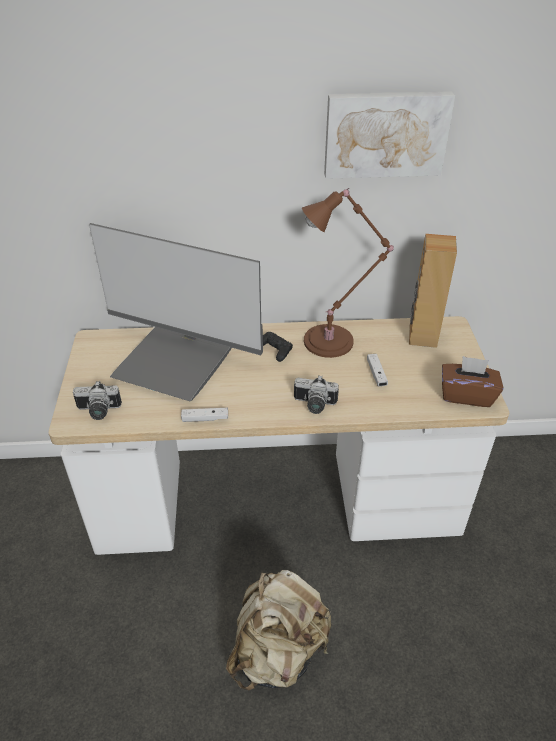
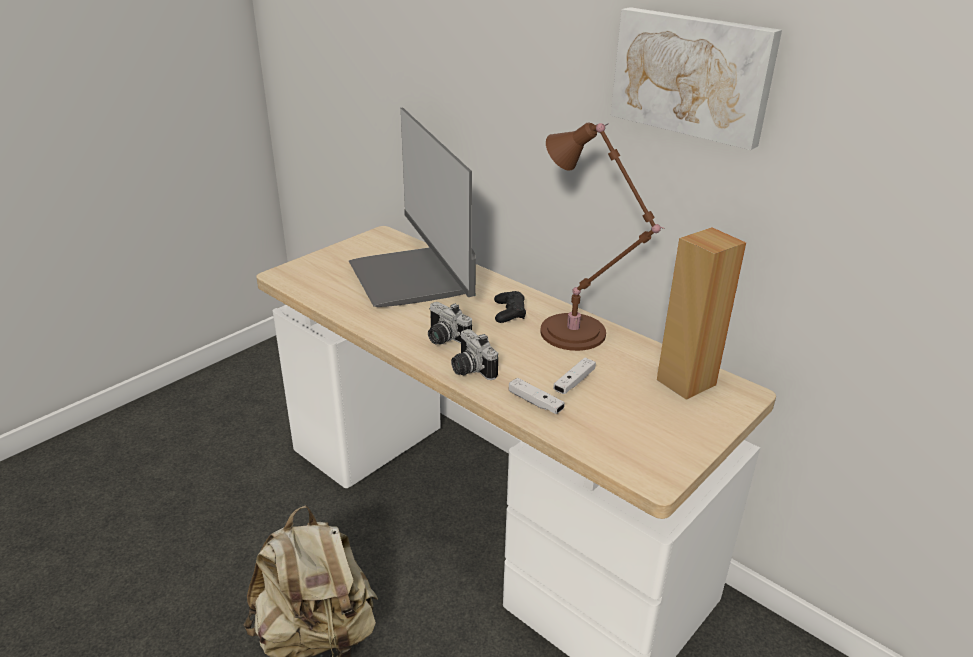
camera: 45 degrees right, 10 degrees down
camera [73,381,122,420] -> camera moved to [428,302,472,345]
white game controller [181,408,228,422] -> white game controller moved to [509,378,565,414]
brown tissue box [442,356,503,407] -> none

